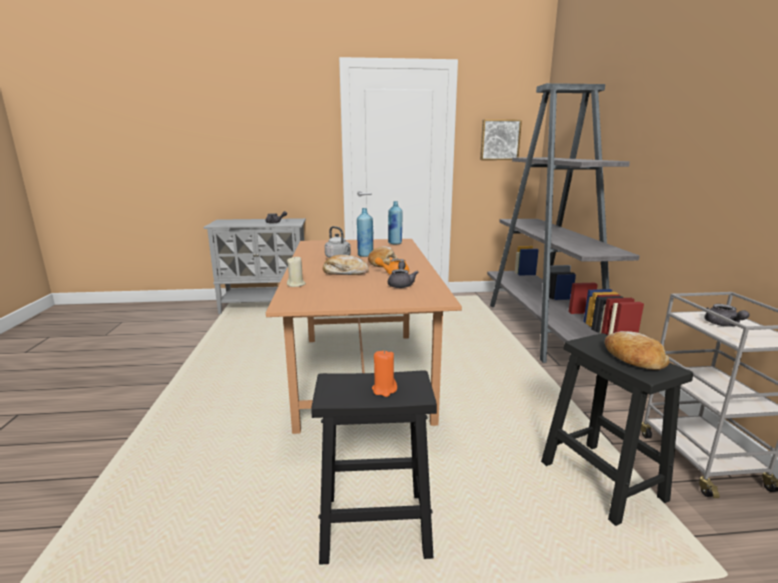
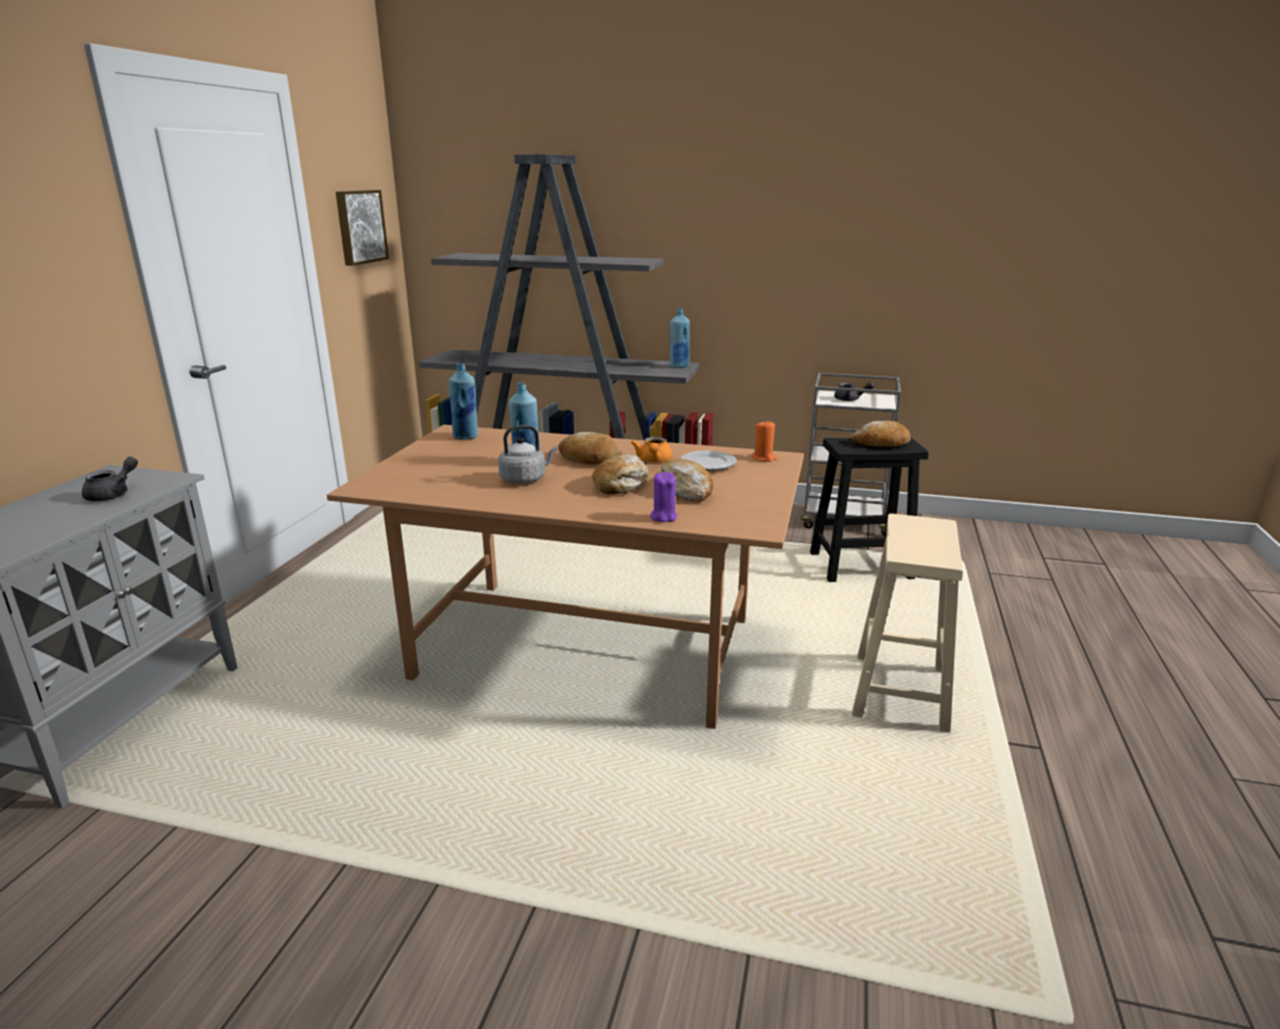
camera: 70 degrees left, 5 degrees up
beige candle [287,256,306,287] -> purple candle [650,472,677,522]
black stool [311,370,437,565] -> beige stool [852,513,963,733]
orange candle [372,350,397,397] -> orange candle moved to [751,420,777,462]
grey teapot [388,261,418,288] -> plate [681,451,737,471]
none -> bread [658,459,713,502]
none -> blue bottle [670,308,690,368]

